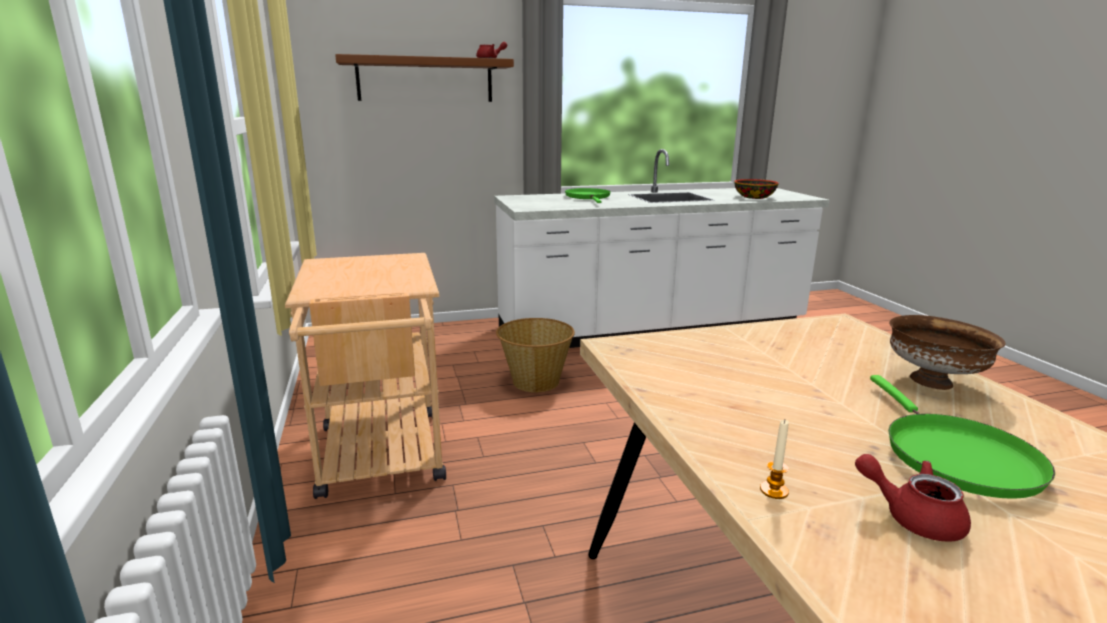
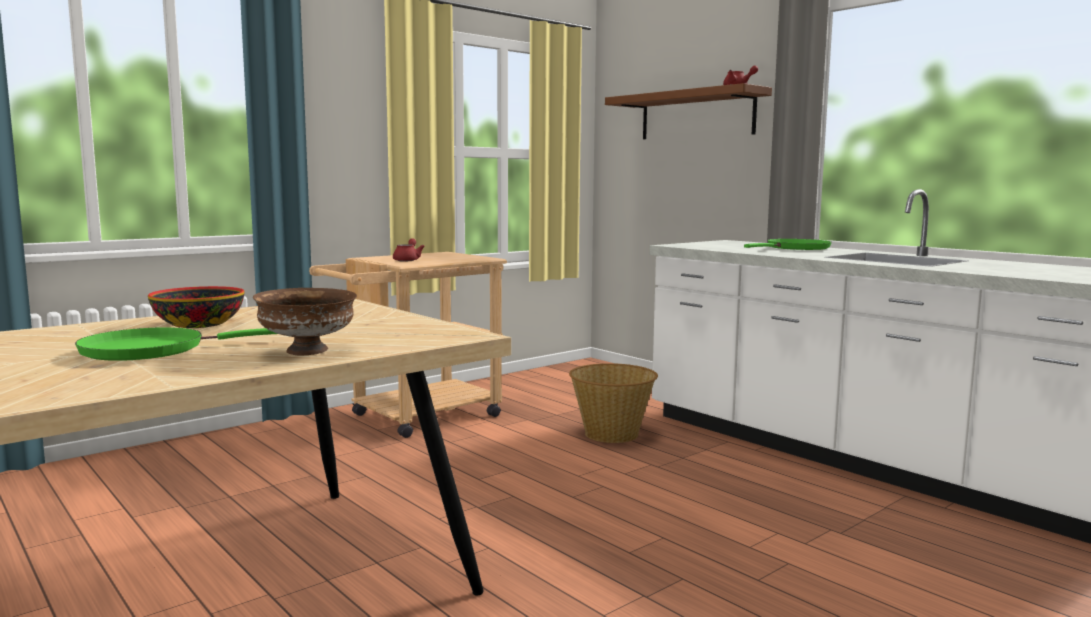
camera: 65 degrees right, 10 degrees down
bowl [734,179,779,199] -> bowl moved to [148,286,245,328]
candle [760,420,789,499] -> none
red teapot [855,454,971,542] -> red teapot moved to [393,238,425,261]

